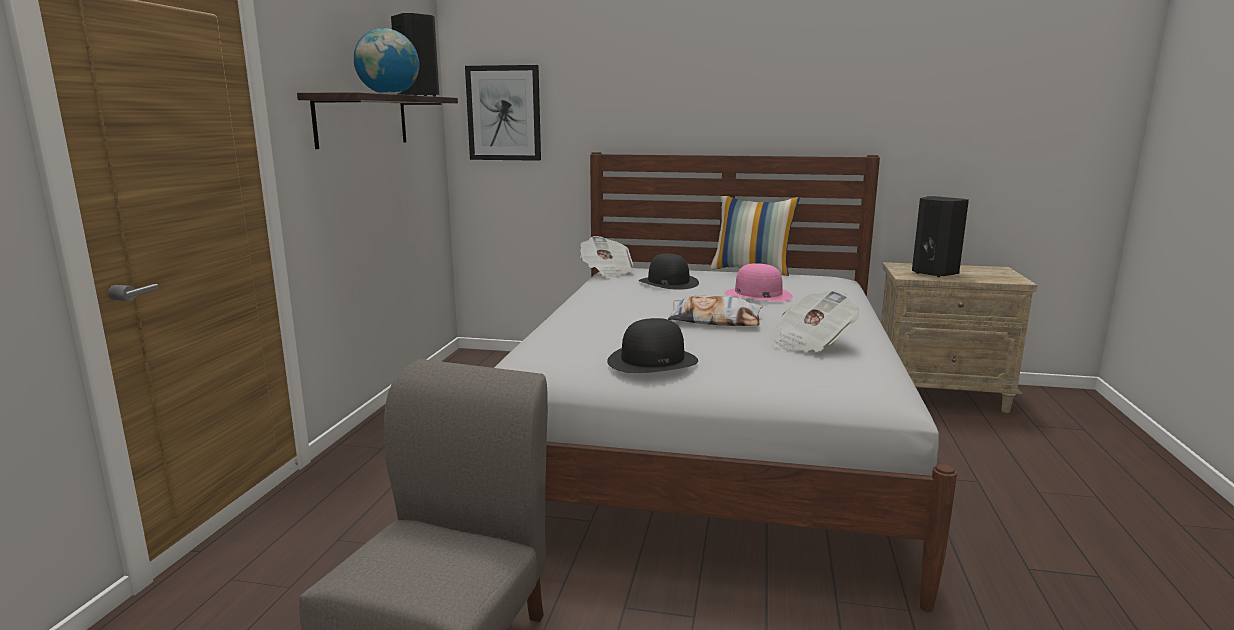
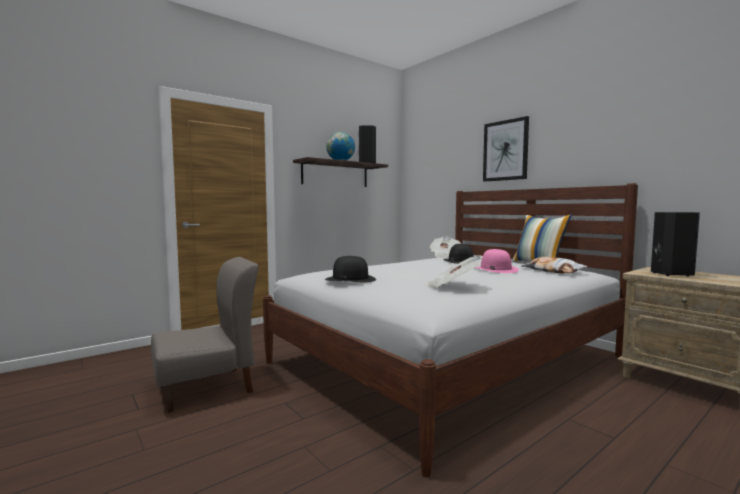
camera: 40 degrees right, 10 degrees down
picture [465,65,541,161] -> picture moved to [483,116,529,182]
pillow [668,296,763,326] -> pillow moved to [521,257,587,273]

